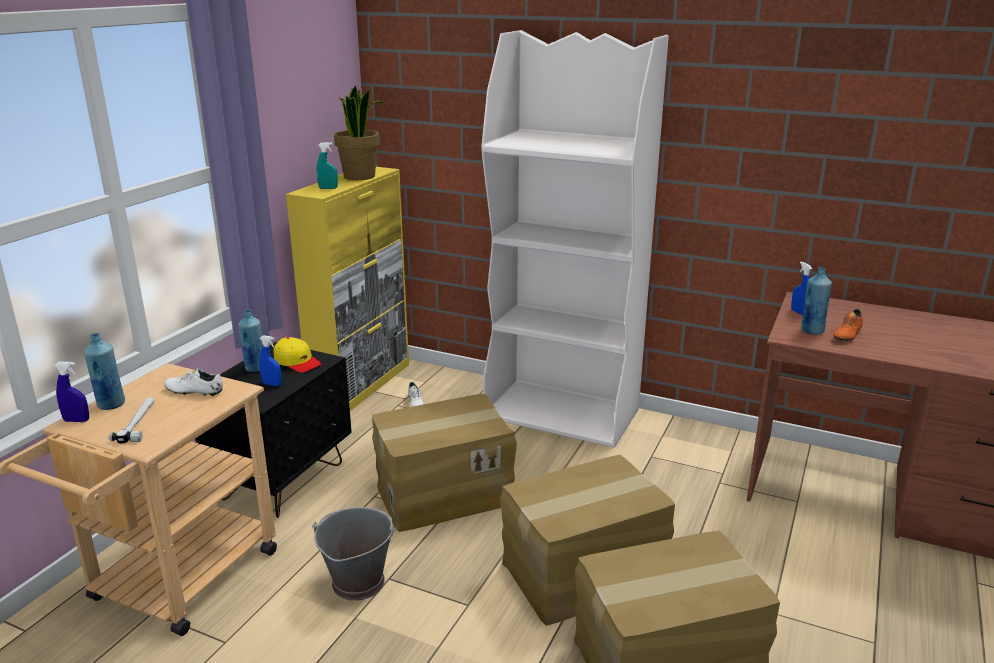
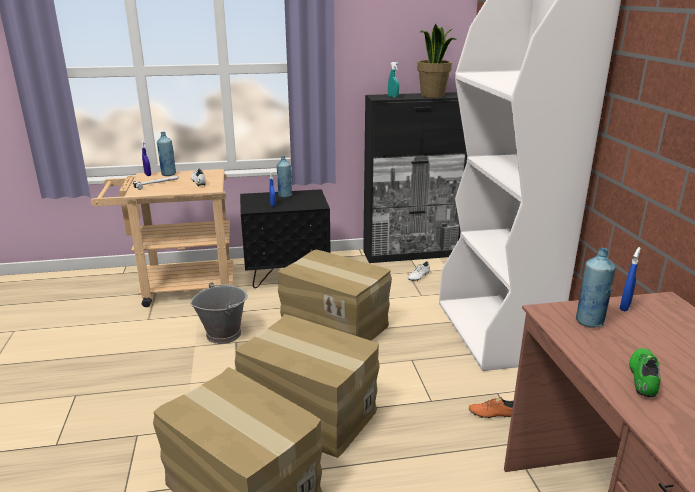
camera: 55 degrees right, 0 degrees up
yellow cap [273,337,321,373] -> none
yellow cabinet [286,167,409,411] -> black cabinet [363,92,467,263]
orange shoe [833,309,863,342] -> orange shoe moved to [469,397,513,419]
none -> green shoe [629,348,661,397]

